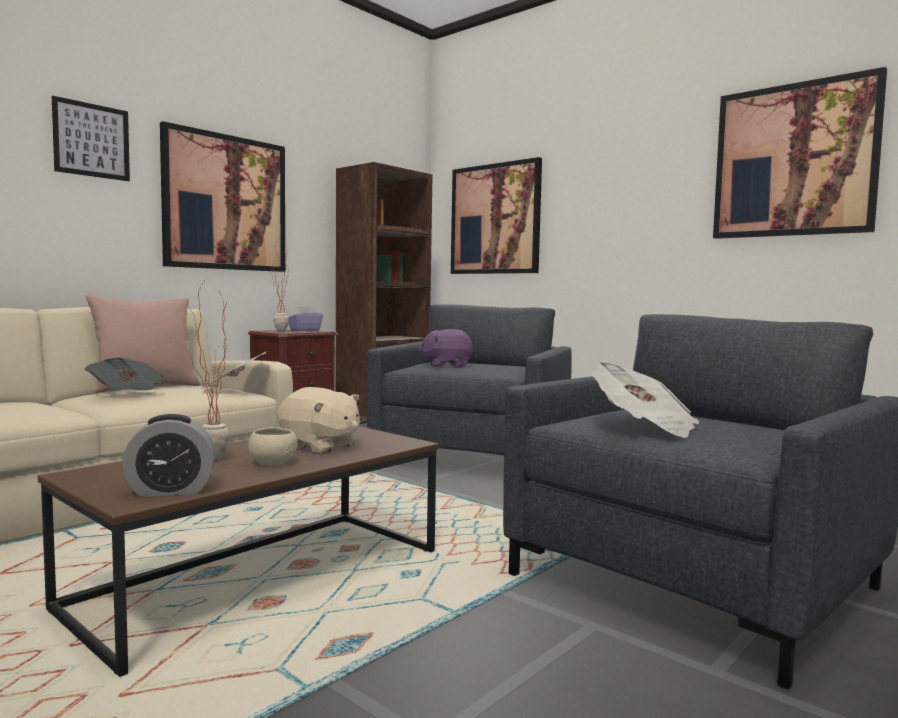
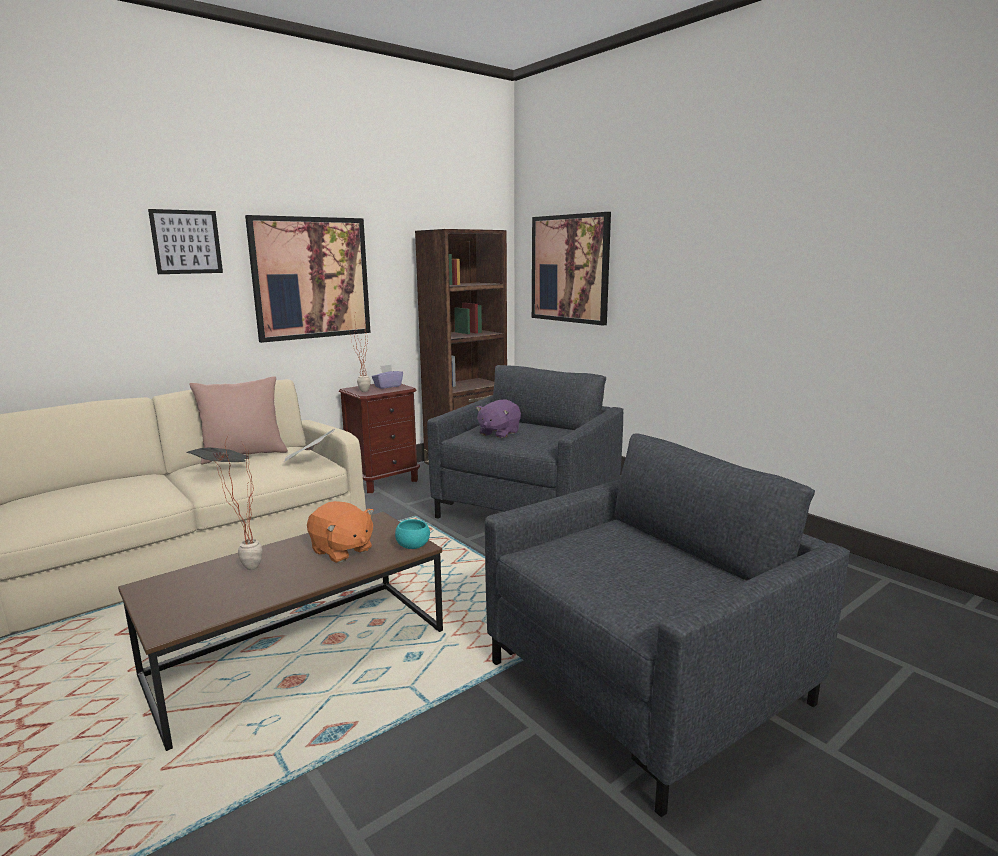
camera: 10 degrees right, 10 degrees up
alarm clock [122,414,215,497] -> none
beige bowl [248,427,297,465] -> none
beige plush toy [278,387,360,454] -> orange plush toy [307,501,374,563]
purple plush toy [418,329,473,368] -> purple plush toy turned 60 degrees counterclockwise [476,399,521,438]
newspaper [592,361,699,438] -> none
picture [713,67,887,239] -> none
none -> turquoise bowl [395,519,430,549]

